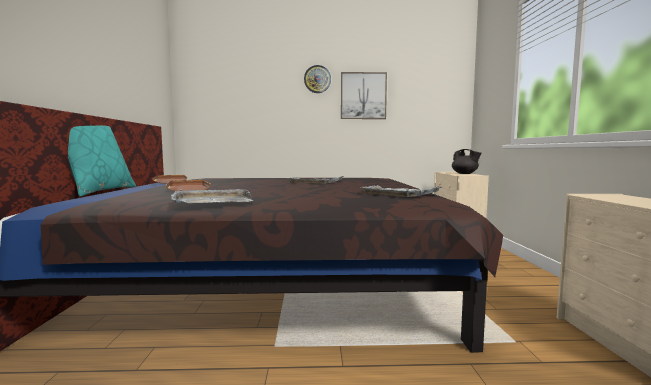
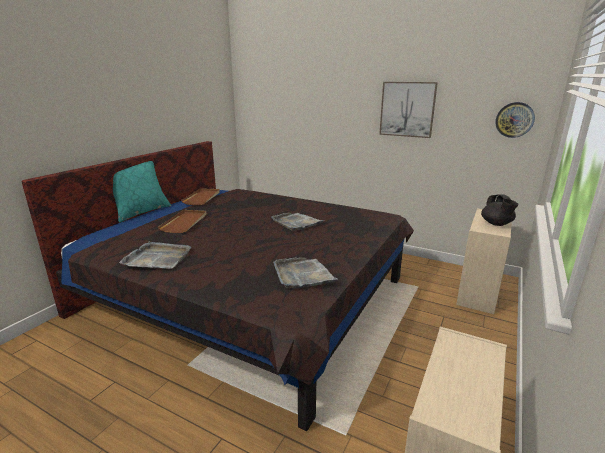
camera: 30 degrees right, 15 degrees up
wall clock [304,65,331,93] -> wall clock moved to [495,102,535,138]

